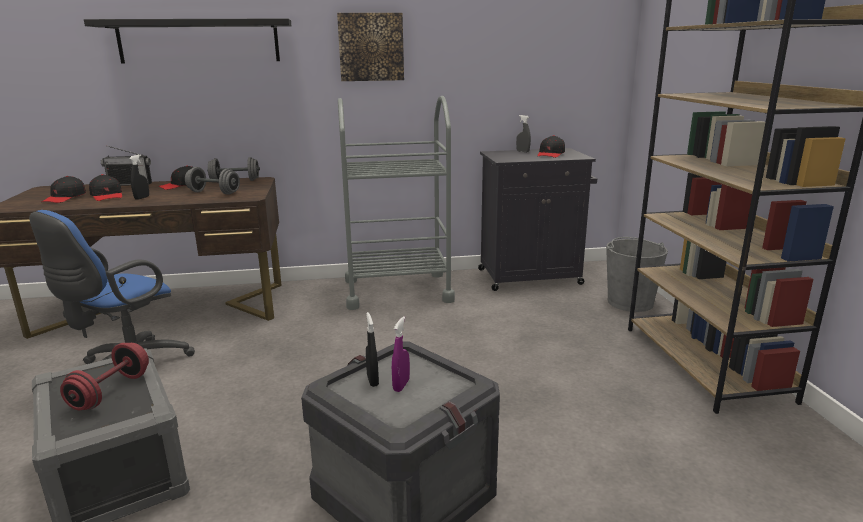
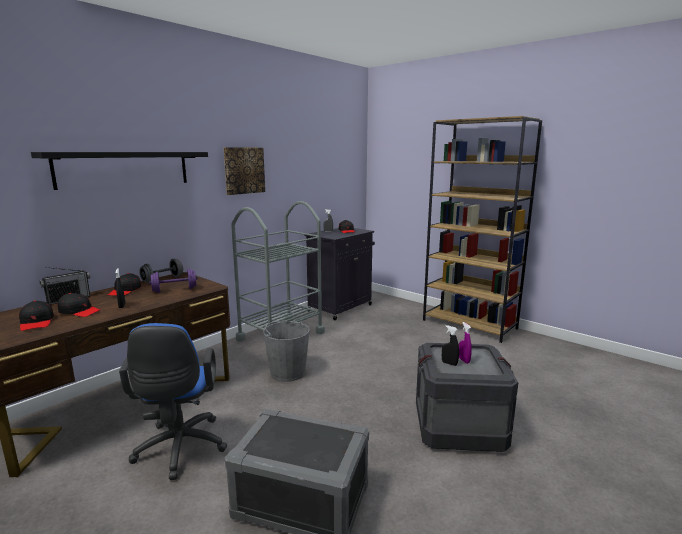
camera: 40 degrees left, 5 degrees down
red dumbbell [60,343,149,410] -> none
grey dumbbell [185,167,240,195] -> purple dumbbell [149,269,198,293]
grey bucket [606,237,668,312] -> grey bucket moved to [263,321,310,382]

